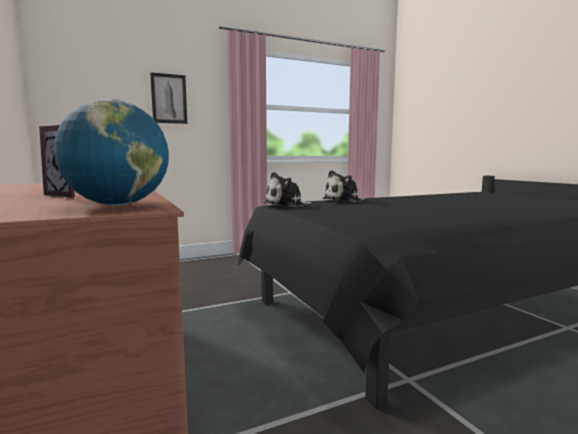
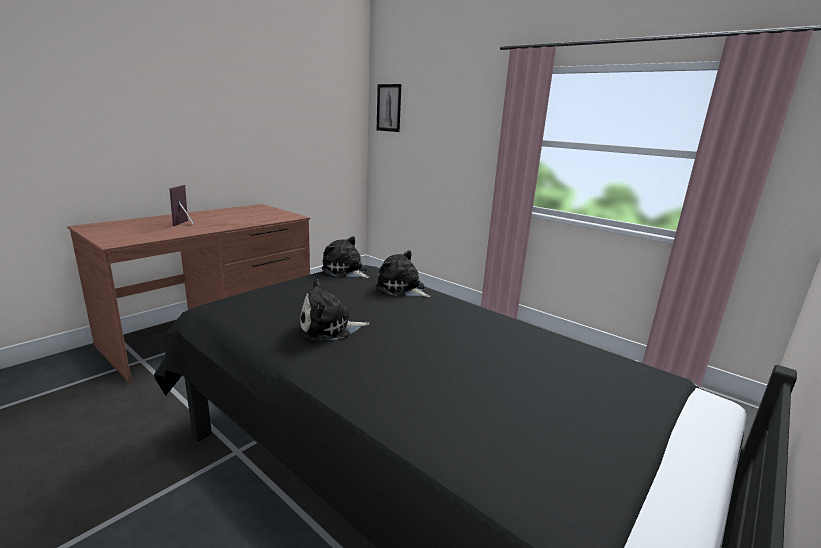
camera: 65 degrees right, 10 degrees up
globe [54,99,169,206] -> none
picture [150,72,187,124] -> picture moved to [377,84,401,132]
none -> plush toy [300,279,369,341]

